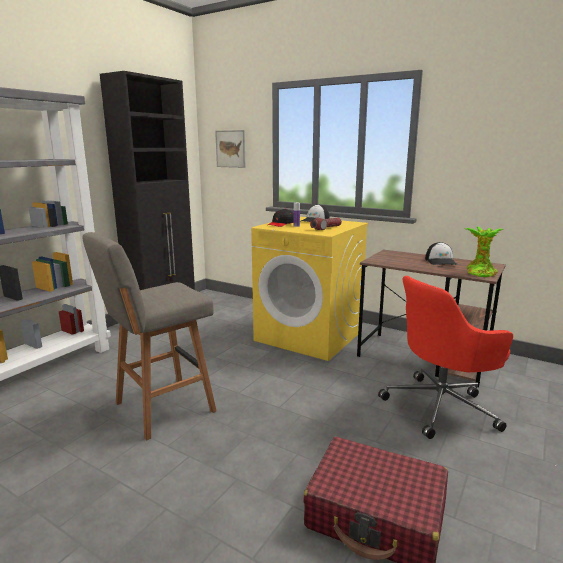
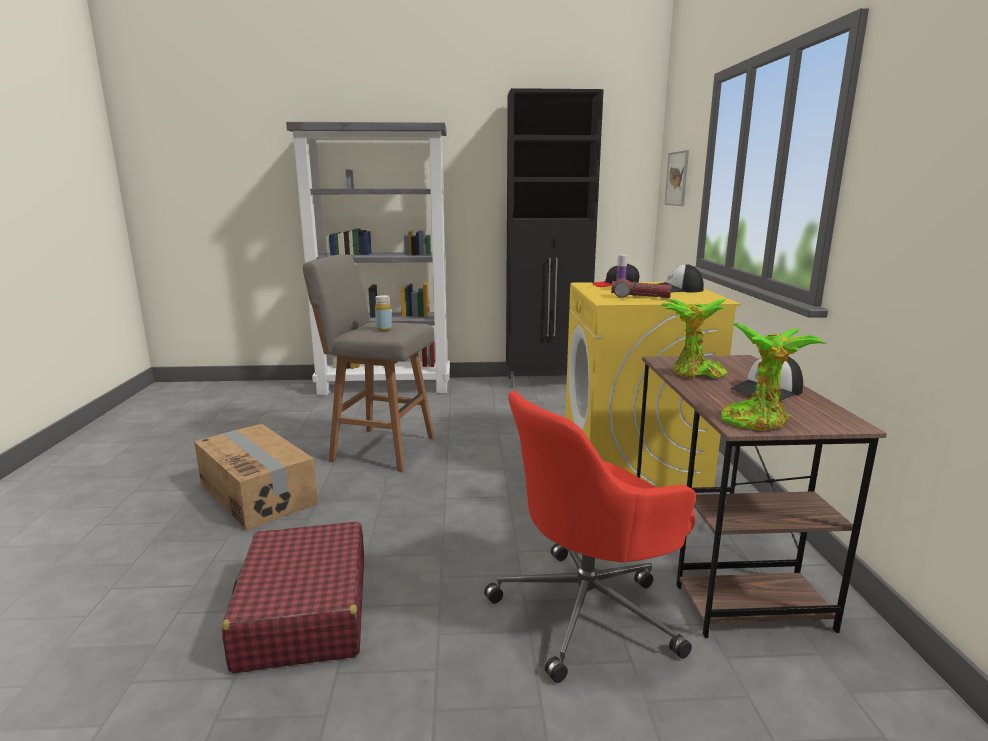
camera: 55 degrees right, 0 degrees up
red office chair [378,276,513,439] -> red office chair turned 60 degrees counterclockwise [484,391,696,683]
none -> cardboard box [194,424,318,531]
none -> yellow bottle [375,295,392,331]
none -> potted plant [660,299,727,379]

